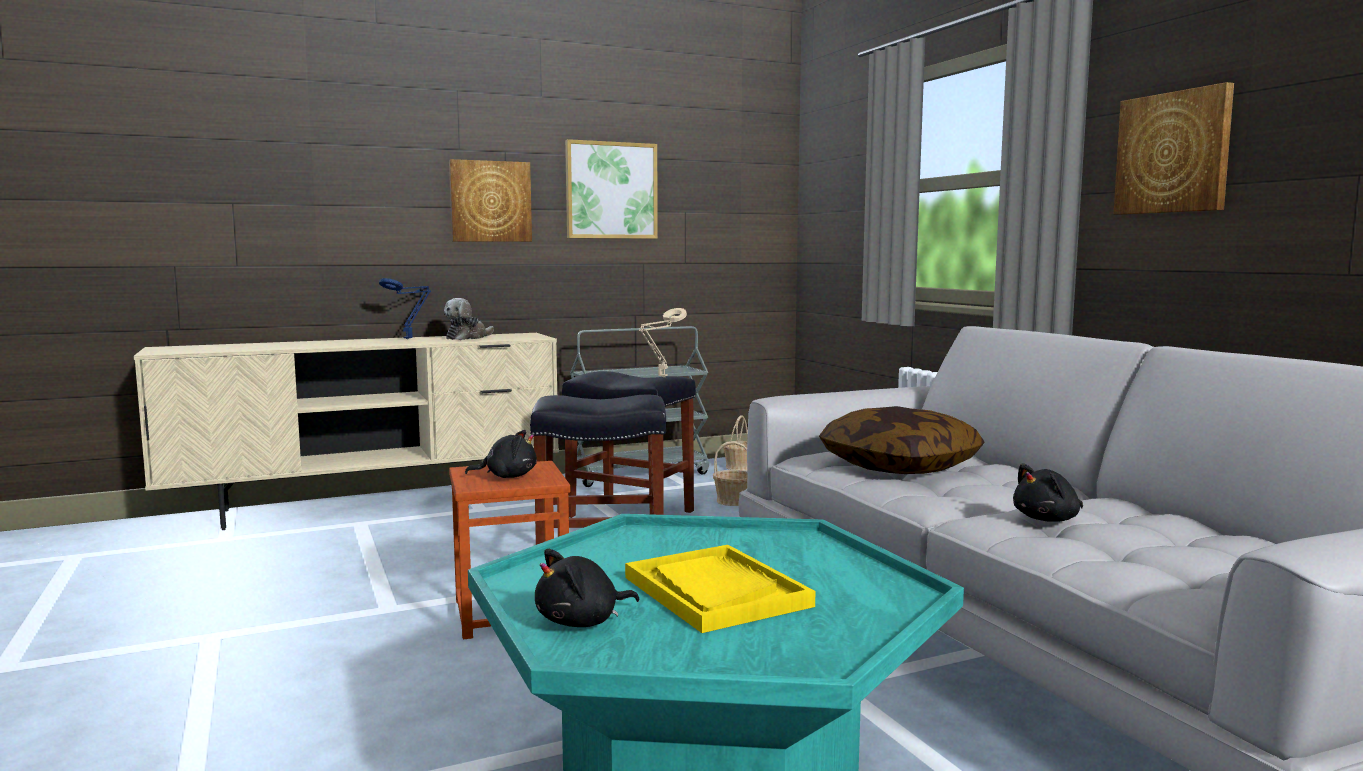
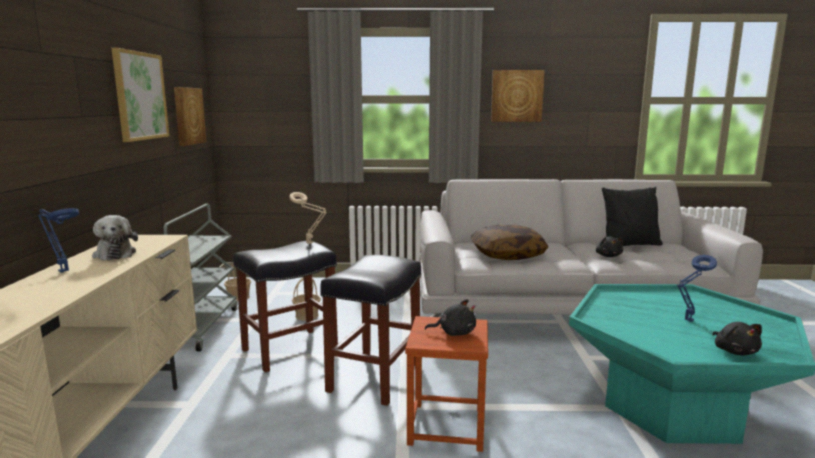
camera: 65 degrees left, 5 degrees up
picture [449,159,532,242] -> picture moved to [174,87,206,146]
black plush toy [465,430,537,478] -> black plush toy turned 75 degrees clockwise [425,299,476,336]
yellow tray [625,545,815,633] -> blue table lamp [677,255,717,322]
none -> black pillow [602,187,663,246]

